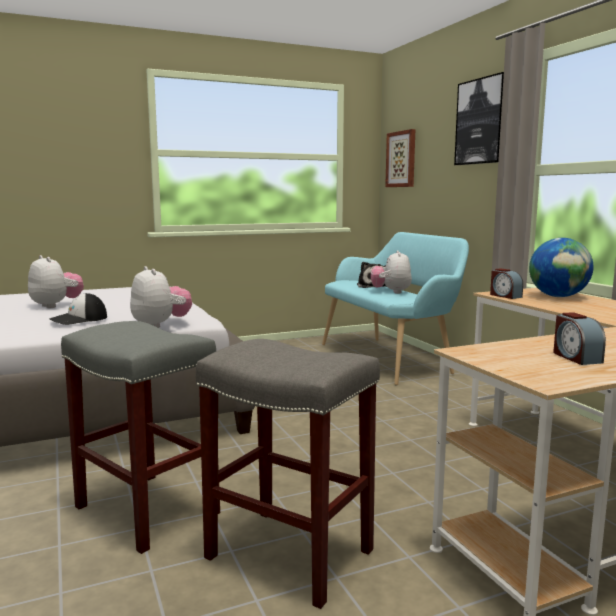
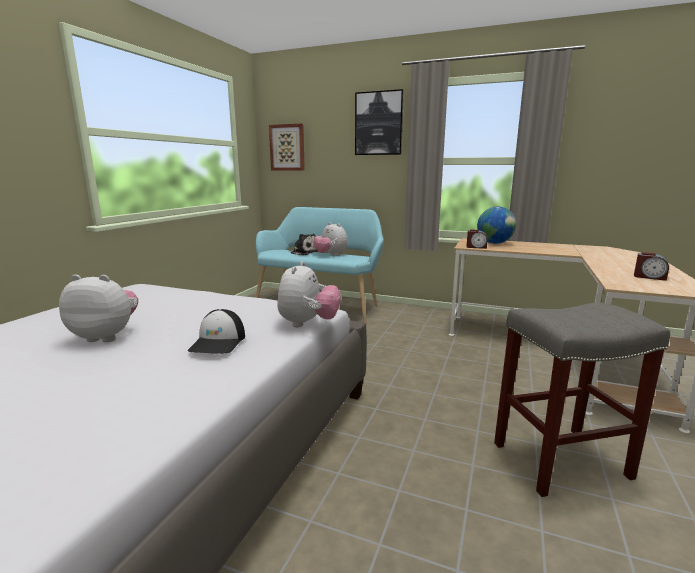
camera: 45 degrees left, 5 degrees up
grey stool [61,321,220,554] -> none
plush toy [130,266,192,328] -> plush toy turned 90 degrees clockwise [277,261,341,327]

